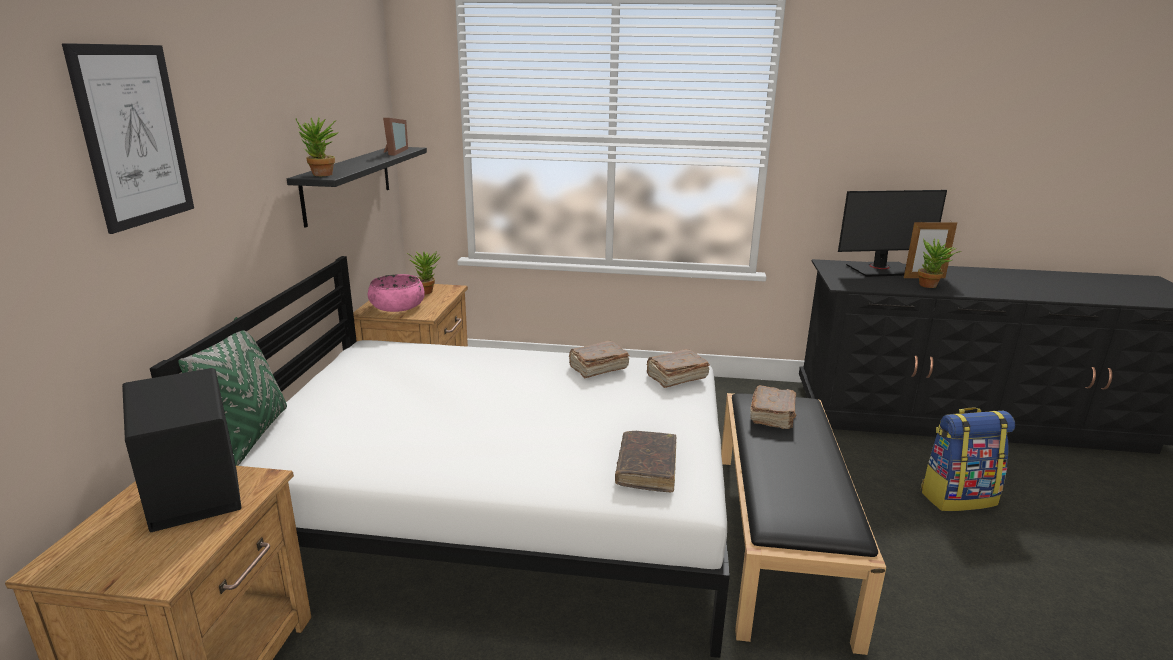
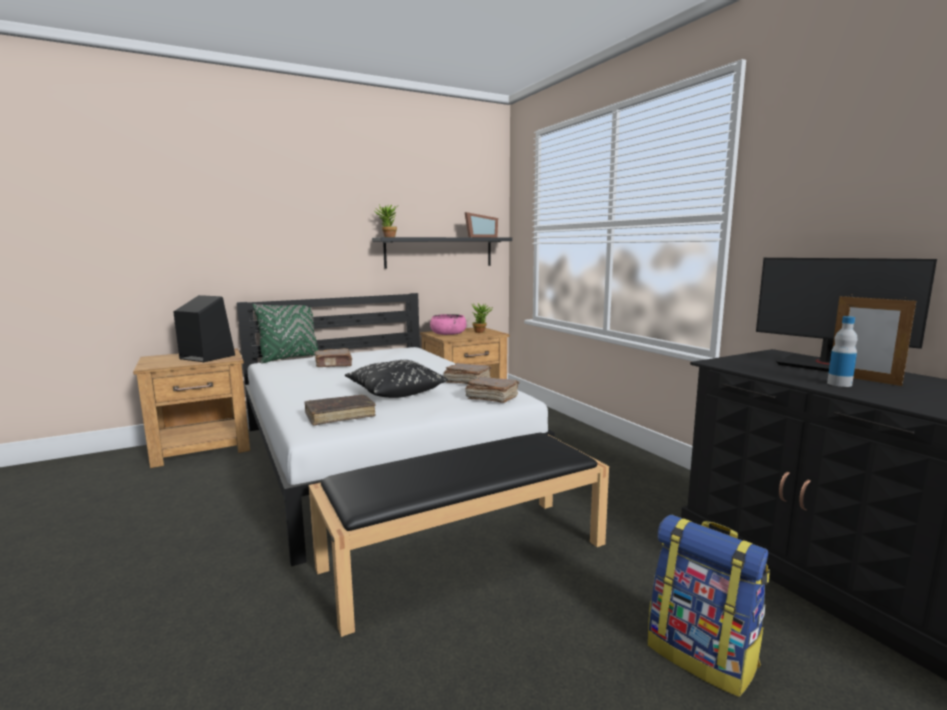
camera: 55 degrees right, 10 degrees down
picture [62,43,194,234] -> none
brown book [750,385,796,429] -> brown book moved to [315,348,352,367]
potted plant [918,238,961,288] -> bottle [827,316,858,387]
none -> black pillow [345,360,448,398]

